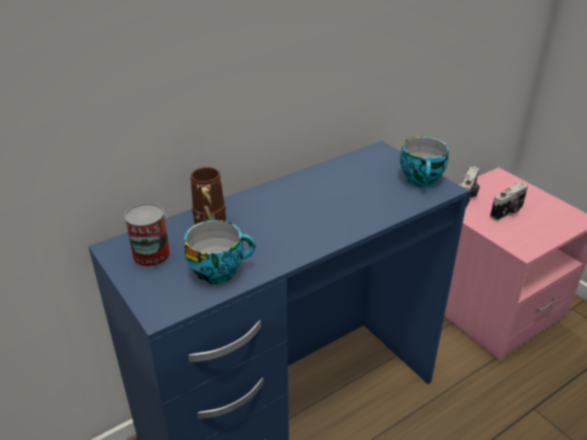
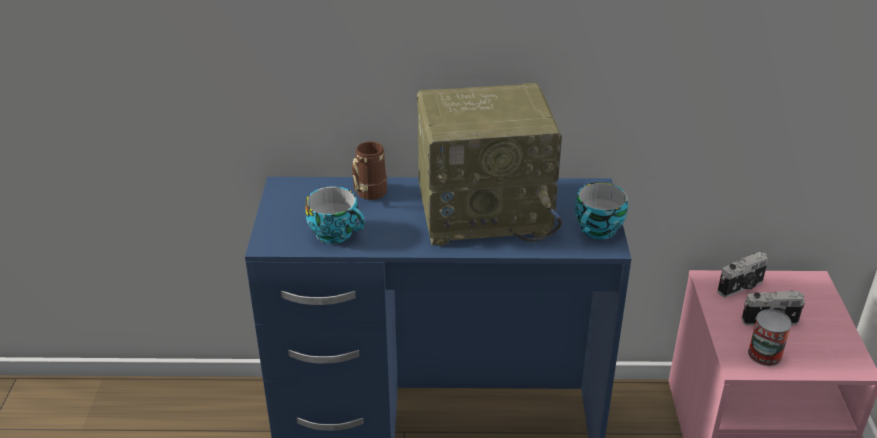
camera: 35 degrees right, 0 degrees up
can [124,203,170,268] -> can moved to [748,309,792,366]
none -> radio [417,83,562,246]

